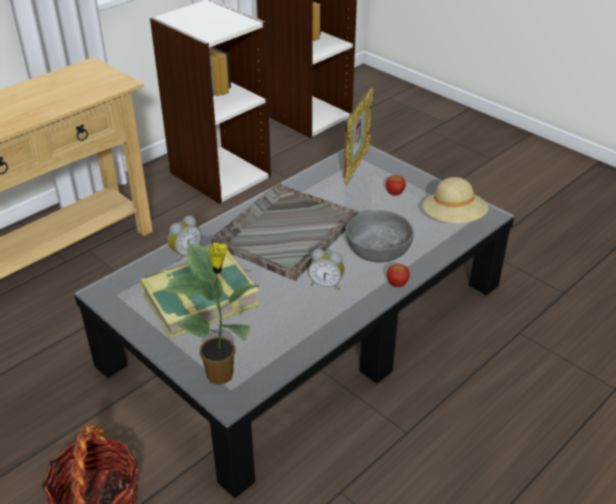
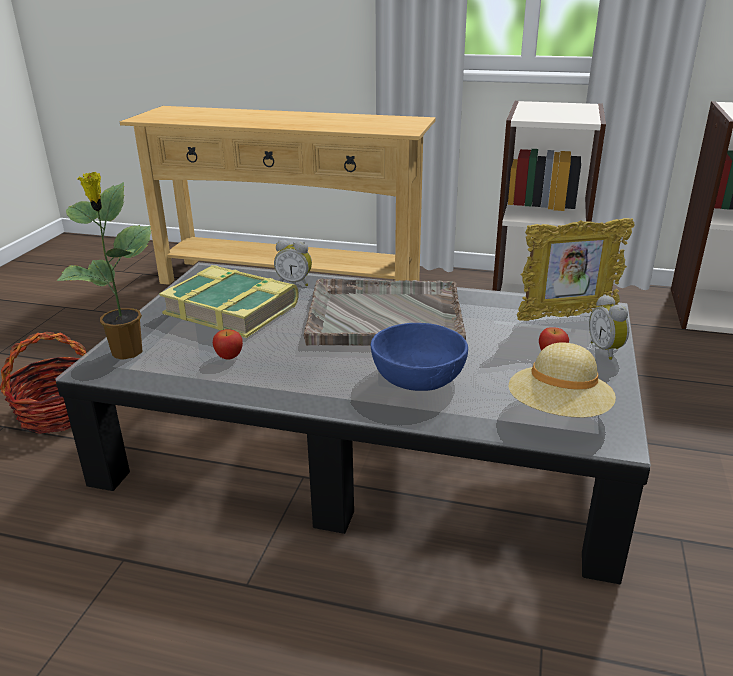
camera: 60 degrees right, 10 degrees down
alarm clock [308,249,344,290] -> alarm clock moved to [589,294,629,360]
grey bowl [345,210,414,262] -> blue bowl [371,323,468,391]
apple [387,264,410,287] -> apple moved to [213,329,243,360]

